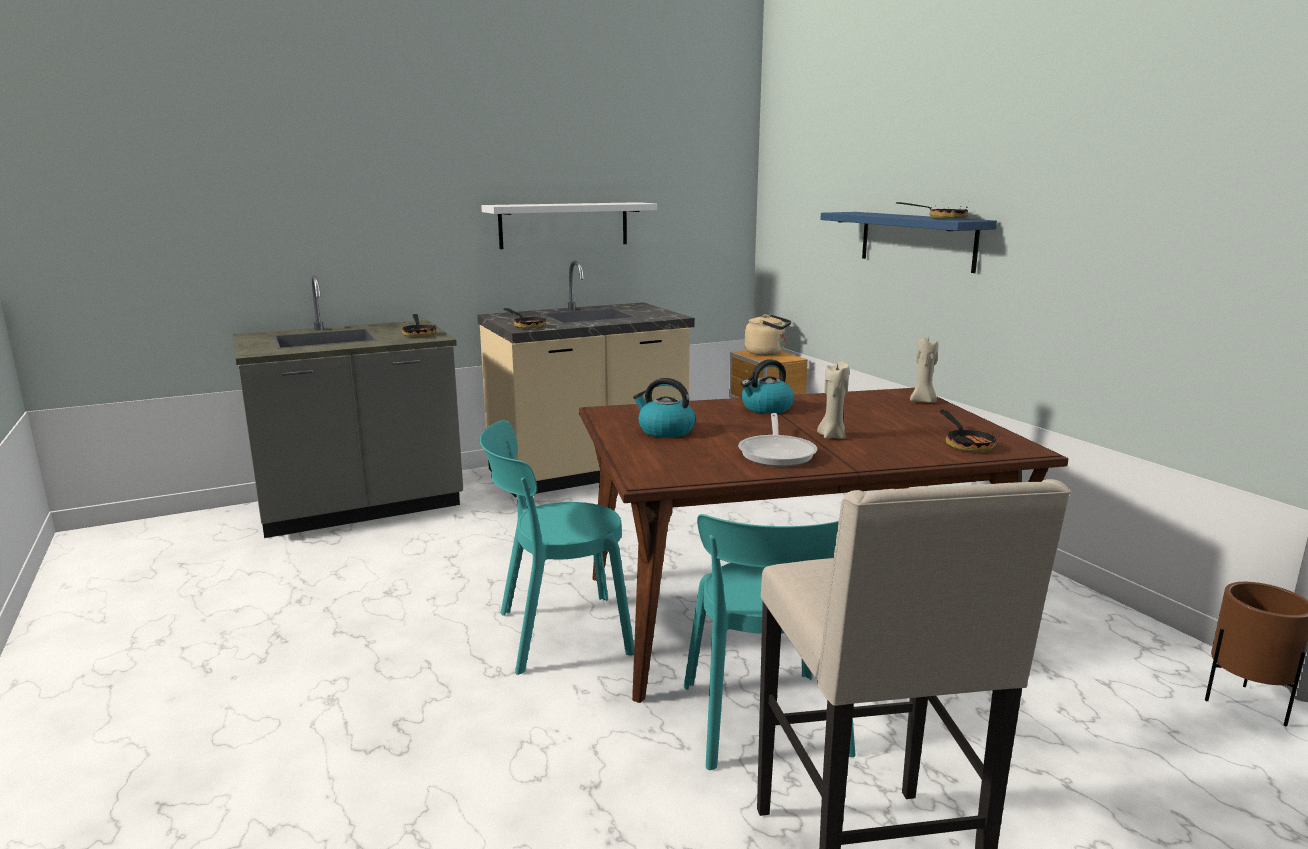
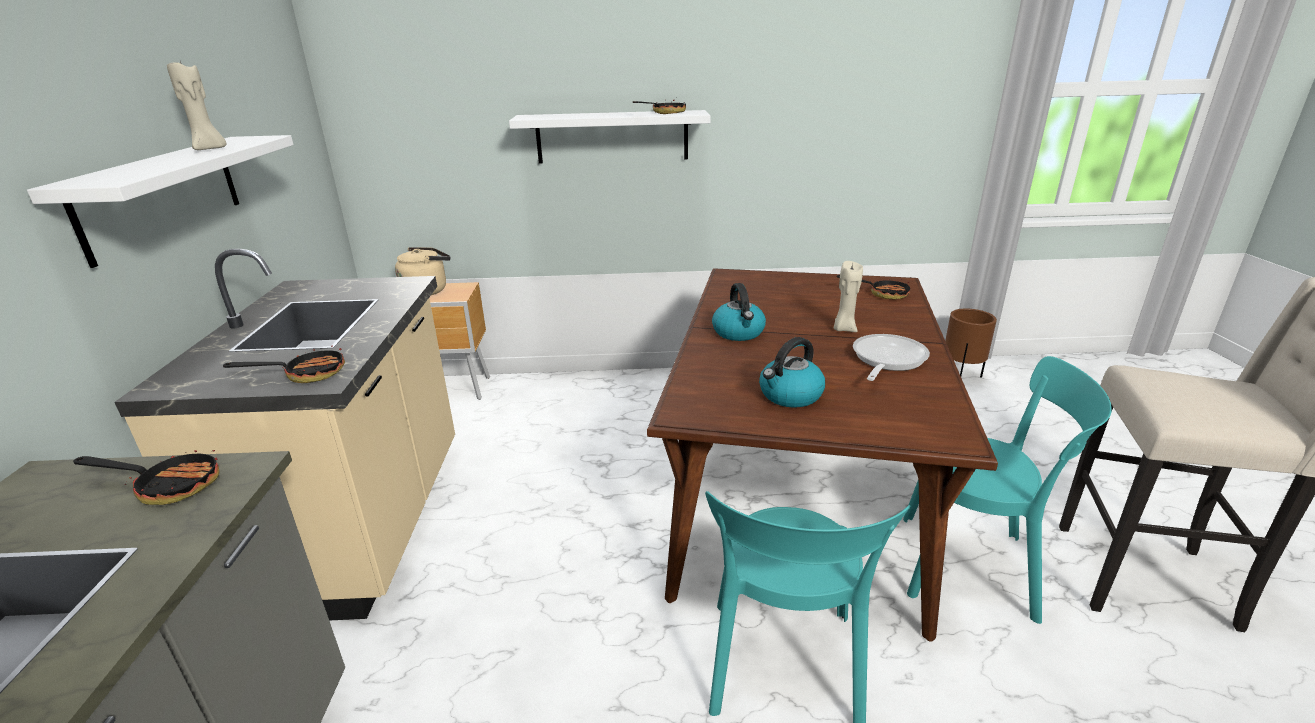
camera: 65 degrees left, 10 degrees up
frying pan [738,413,817,467] -> frying pan turned 90 degrees counterclockwise [853,334,930,381]
blue shelf [820,212,997,273] -> white shelf [509,110,711,164]
beige candle [910,338,938,403] -> beige candle moved to [167,61,227,150]

